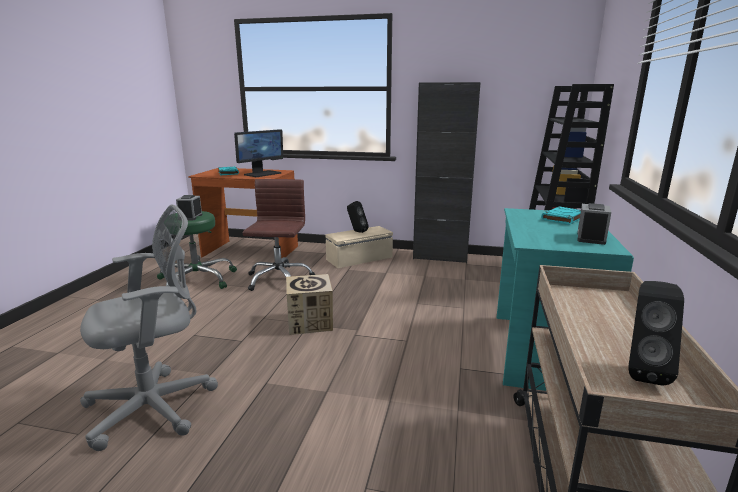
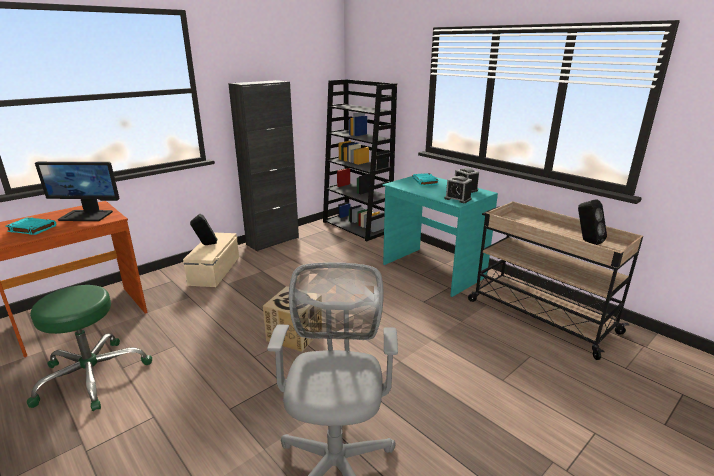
camera: 55 degrees left, 5 degrees up
alarm clock [176,195,202,220] -> alarm clock moved to [444,176,472,203]
monitor [234,129,283,177] -> monitor turned 105 degrees clockwise [35,162,120,221]
brown office chair [243,179,315,291] -> none

